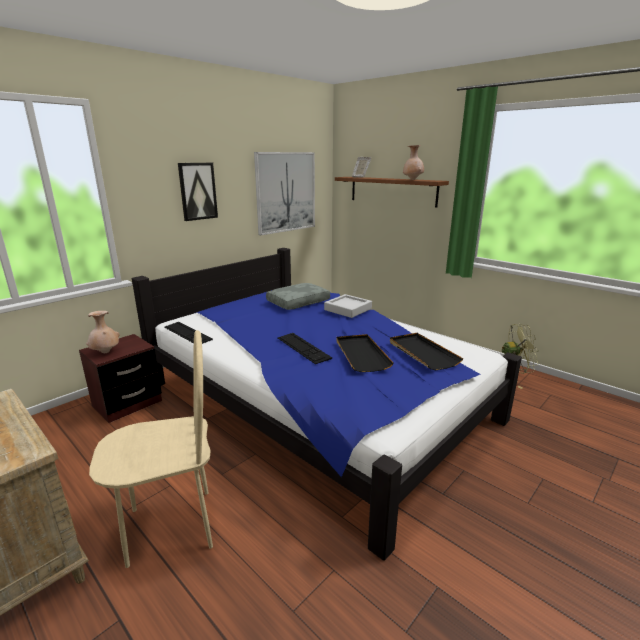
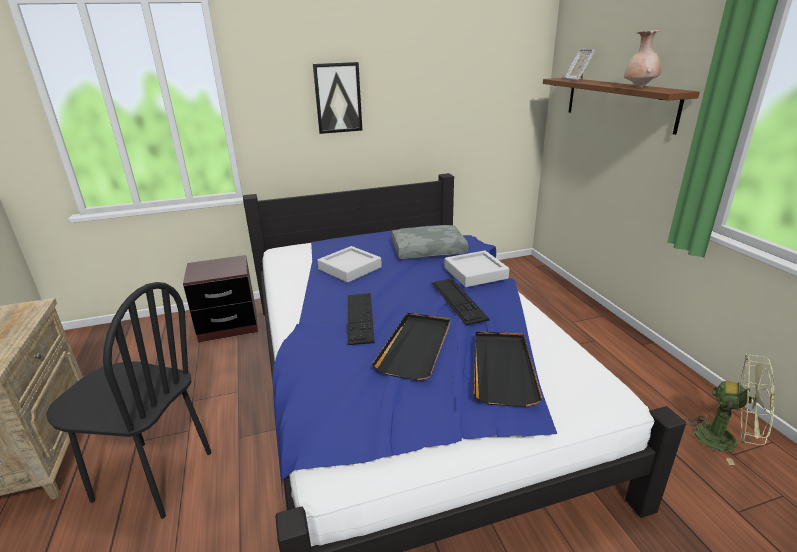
camera: 30 degrees right, 5 degrees up
beige vase [86,311,120,353] -> none
beige chair [89,330,213,568] -> black chair [46,282,211,519]
keyboard [164,322,213,344] -> keyboard moved to [432,278,489,325]
picture [254,152,315,235] -> none
none -> grey tray [317,246,382,283]

